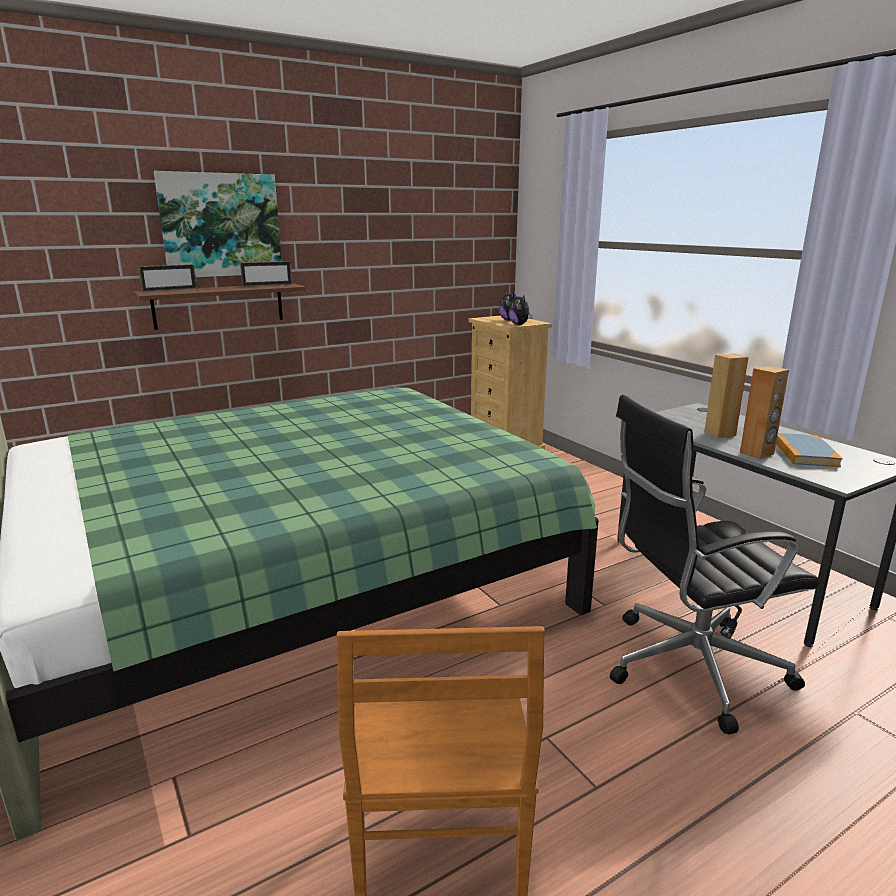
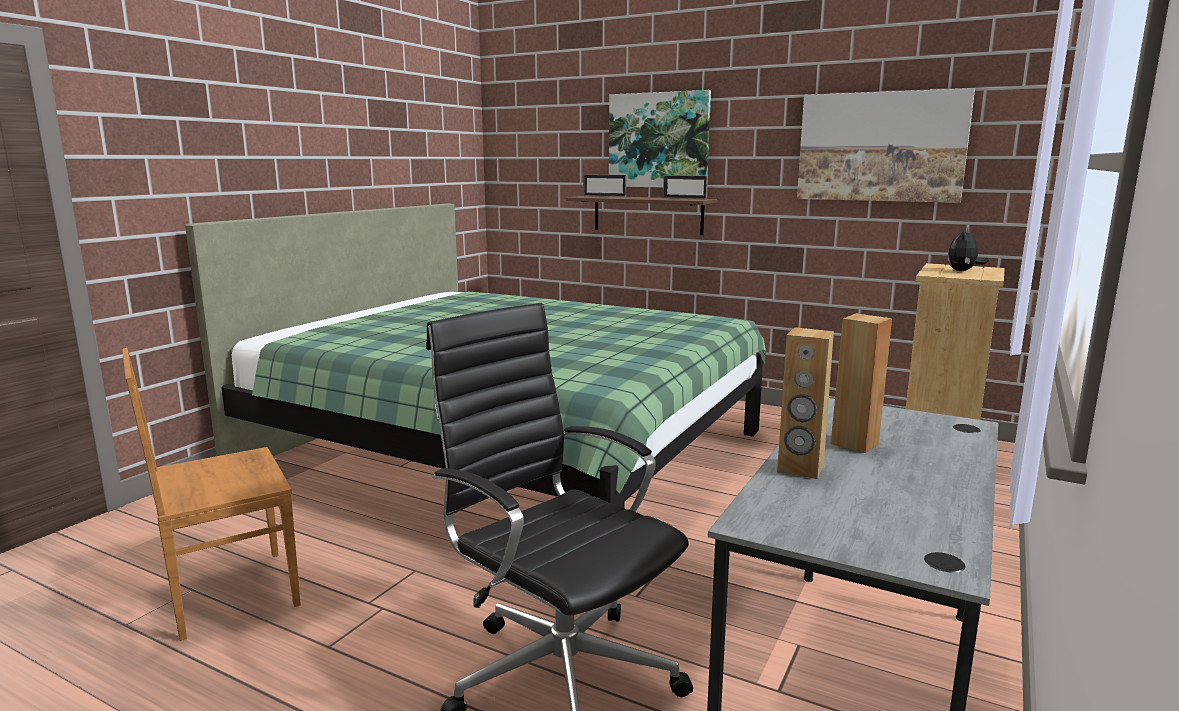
camera: 60 degrees right, 5 degrees down
plush toy [508,294,533,325] -> none
book [776,433,843,467] -> none
none -> picture [797,88,975,203]

